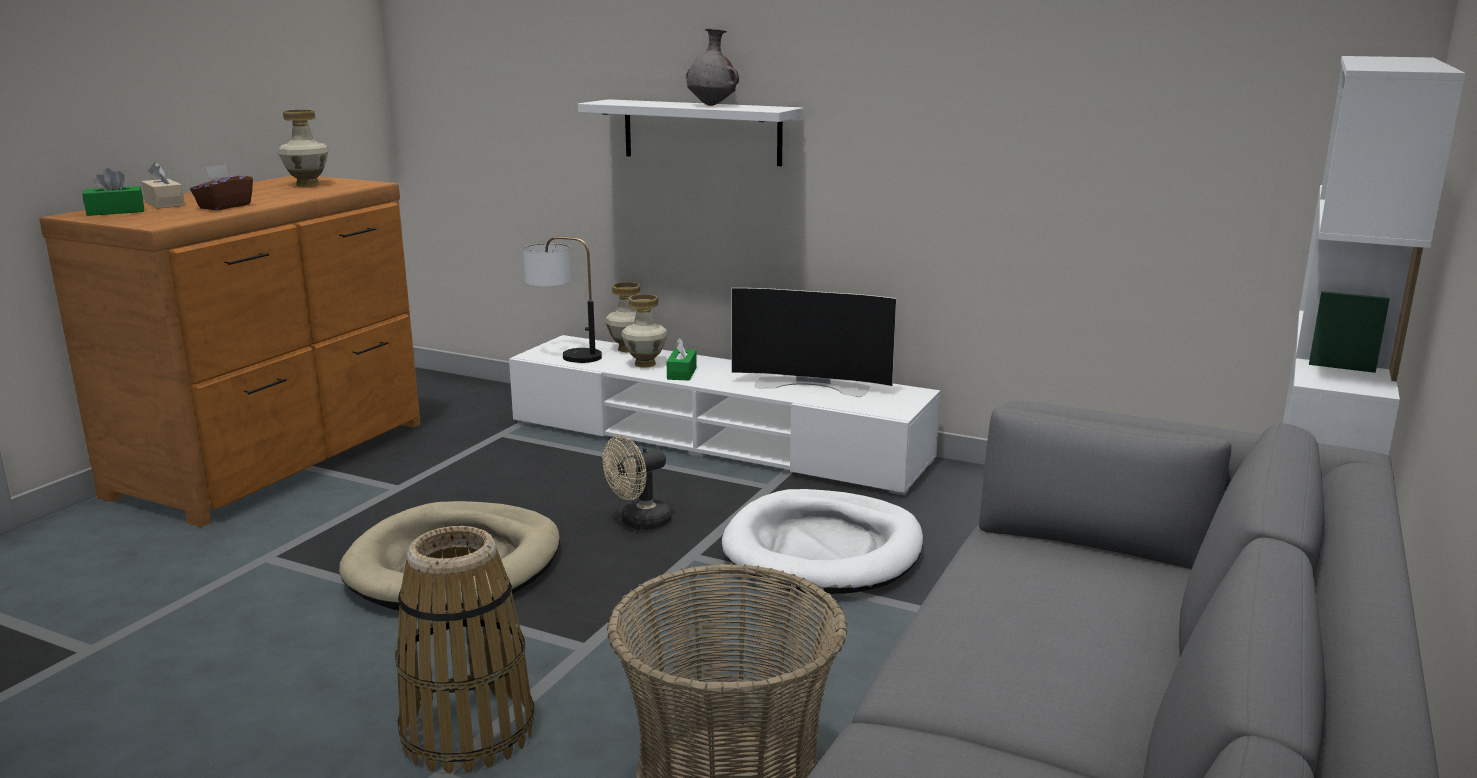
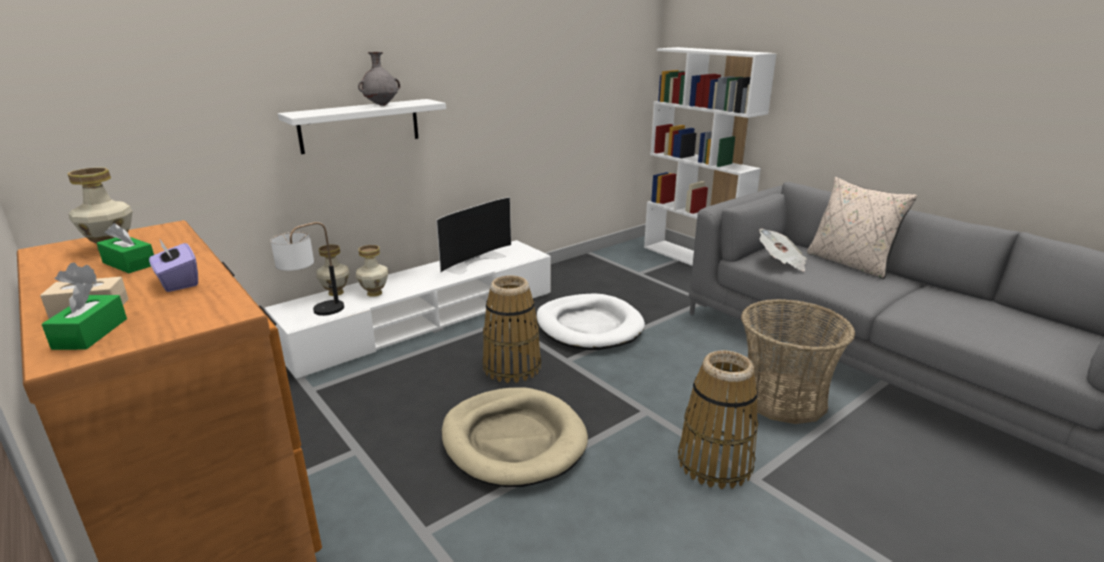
camera: 65 degrees left, 5 degrees up
brown tissue box [190,165,253,210] -> purple tissue box [149,239,198,292]
beige fan [603,436,671,530] -> basket [482,275,541,383]
green tissue box [667,338,697,381] -> green tissue box moved to [97,223,154,273]
none -> newspaper [759,229,807,271]
none -> beige pillow [807,177,917,279]

